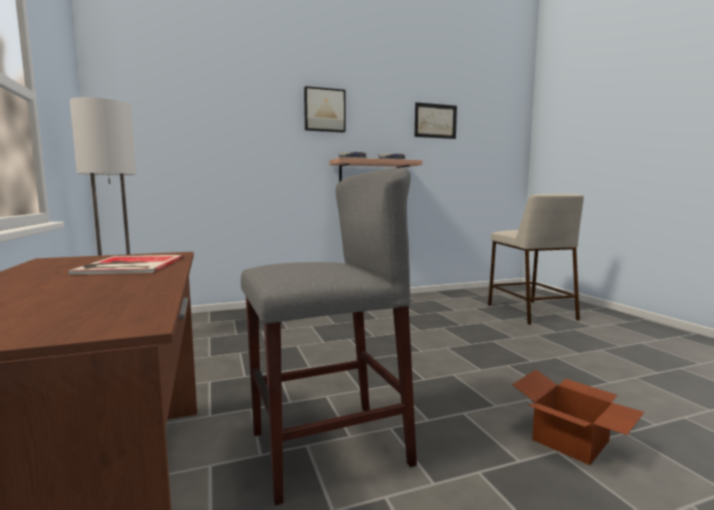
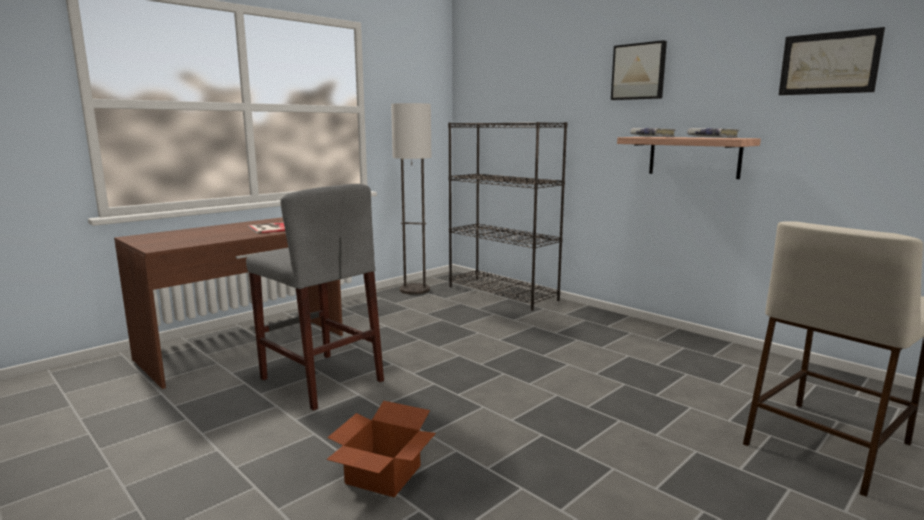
camera: 65 degrees right, 5 degrees up
none -> black bookcase [448,122,567,311]

